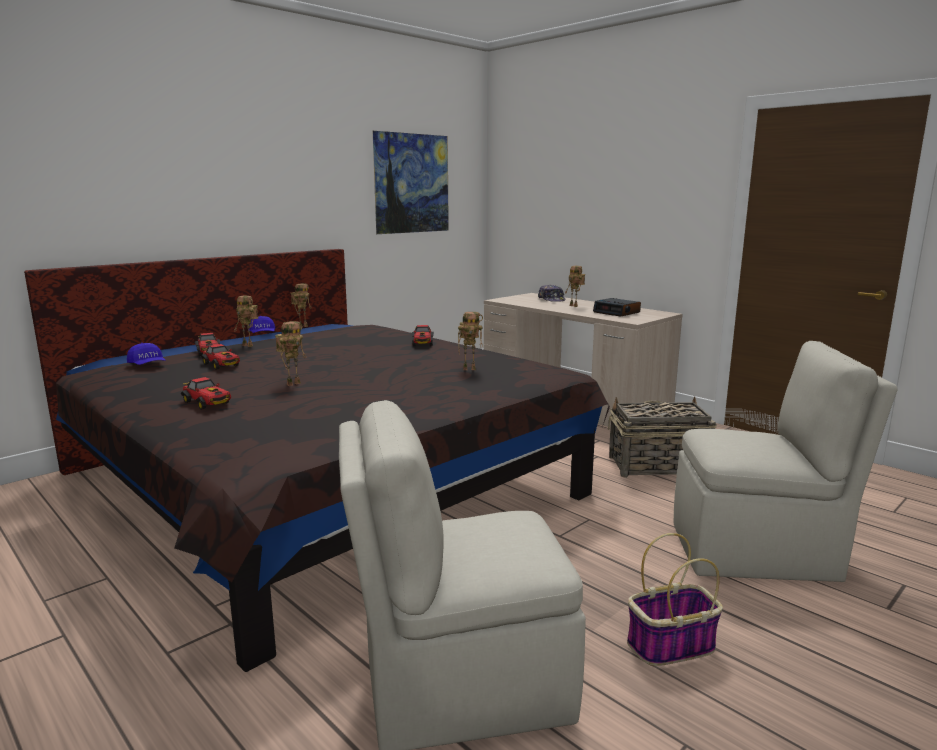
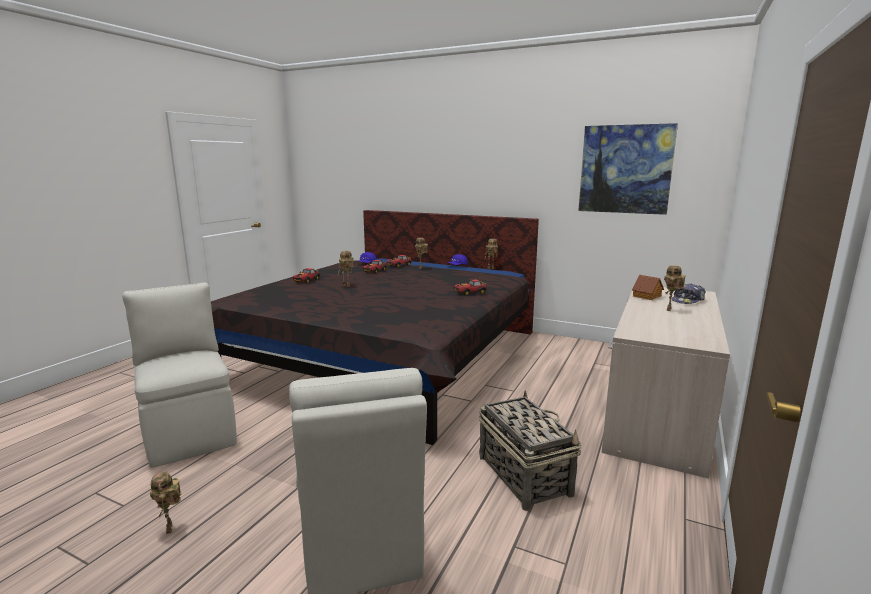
camera: 70 degrees right, 0 degrees up
toy robot [458,312,483,370] -> toy robot moved to [150,472,181,534]
alarm clock [593,298,641,317] -> none
basket [627,533,723,666] -> none
none -> toy house [632,275,664,300]

